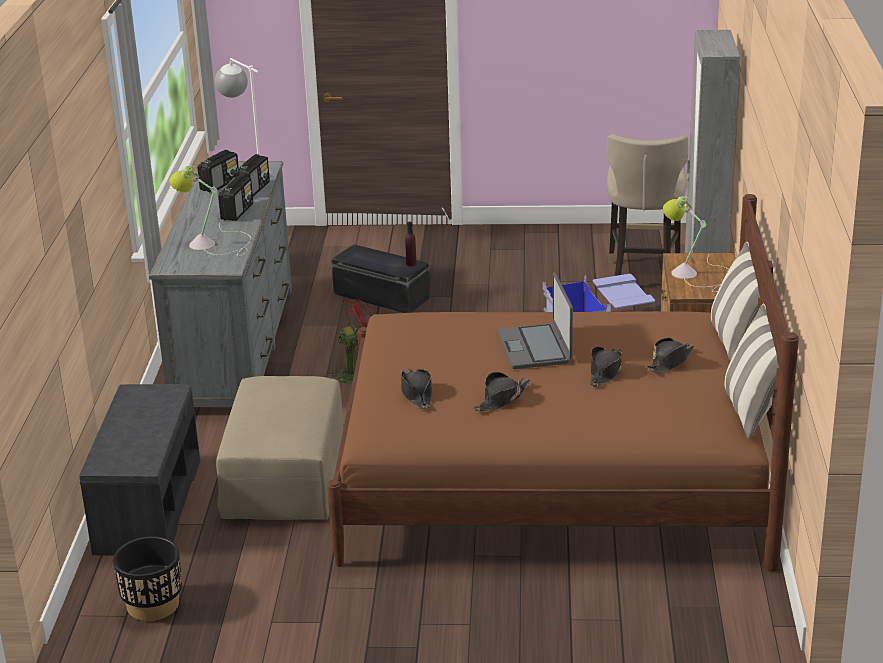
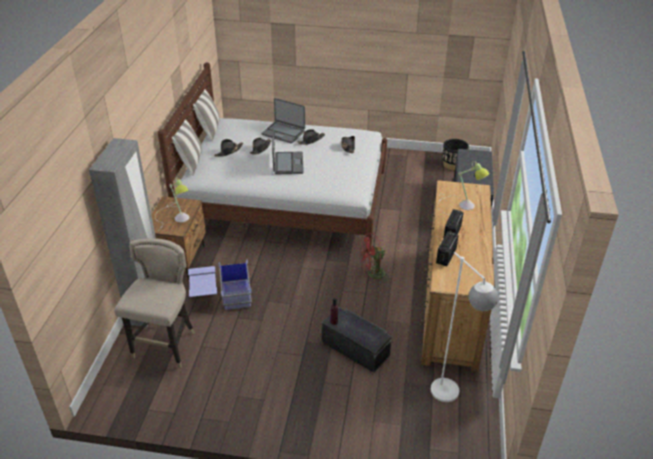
camera: 175 degrees left, 10 degrees up
grey dresser [149,161,292,407] -> brown dresser [421,180,495,372]
radio [197,150,239,193] -> none
beige ottoman [216,376,343,520] -> none
brown bed [327,194,799,572] -> white bed [157,63,387,253]
none -> laptop [261,98,305,143]

